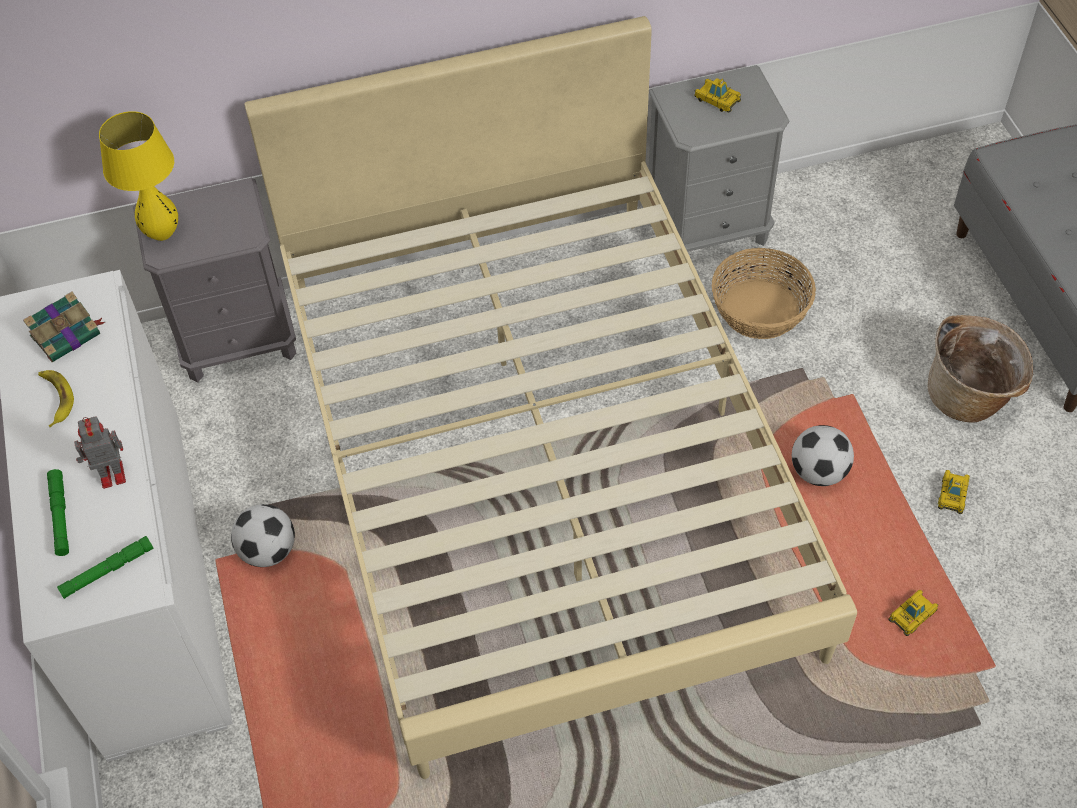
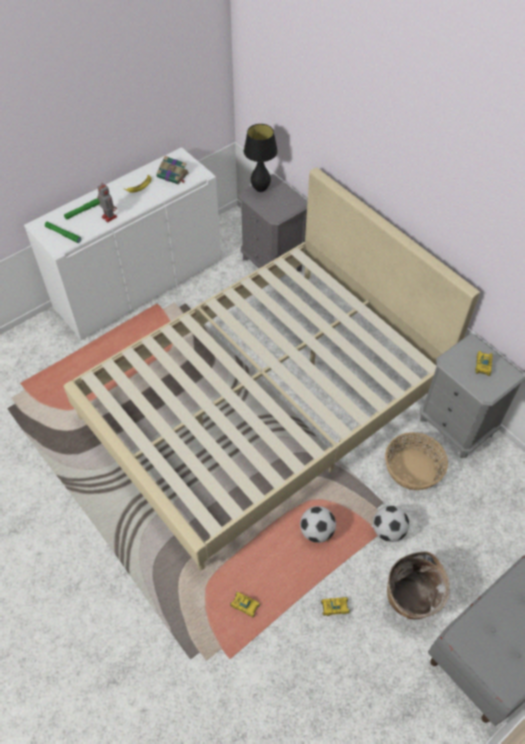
camera: 65 degrees right, 0 degrees up
yellow table lamp [99,111,178,241] -> black table lamp [244,124,278,192]
football [231,504,295,567] -> football moved to [373,505,409,542]

